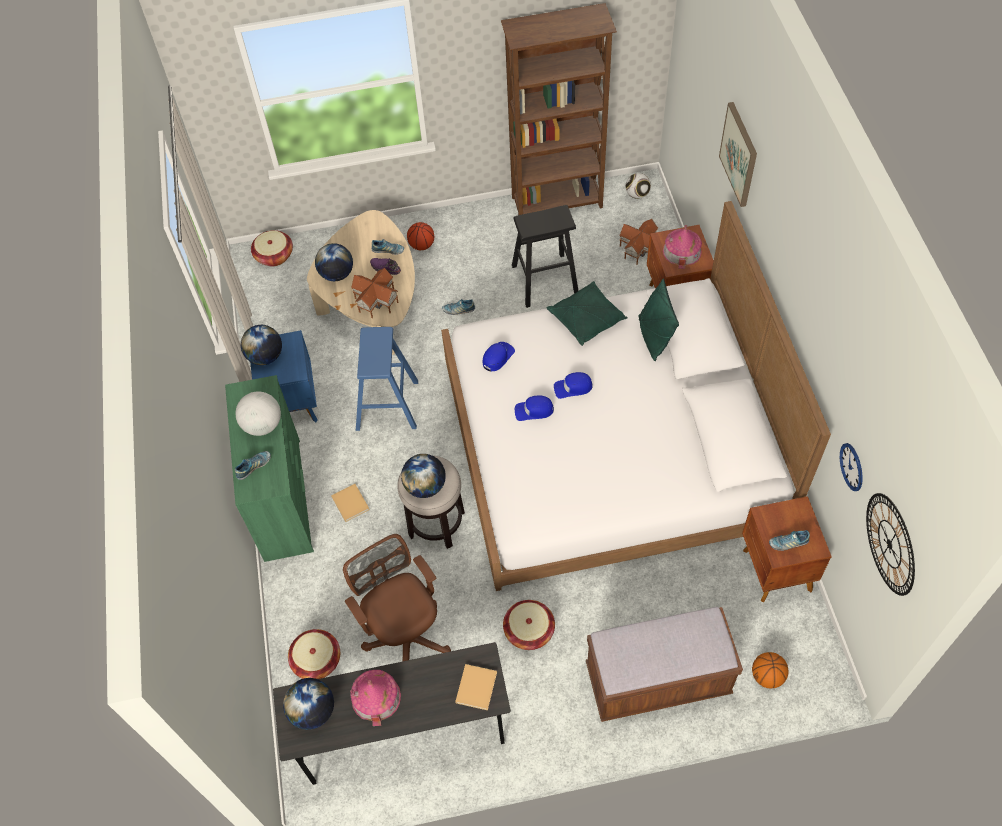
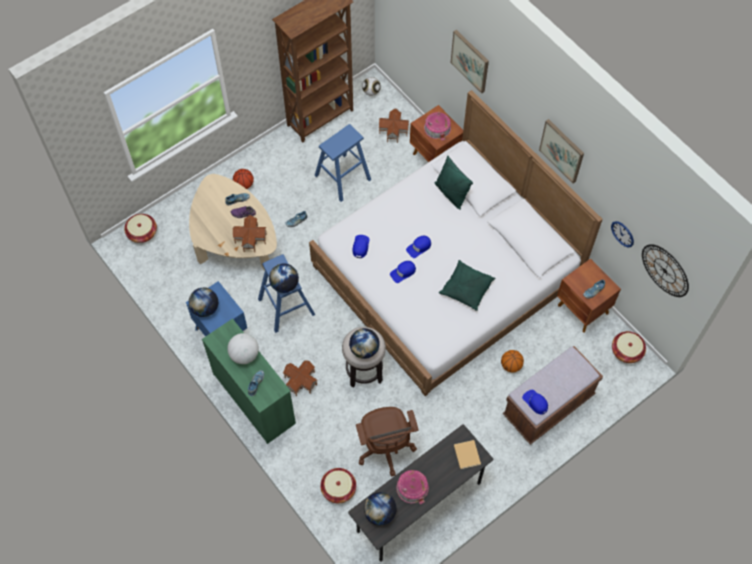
camera: 30 degrees left, 5 degrees up
globe [315,243,353,281] -> globe moved to [269,263,299,293]
beige book [331,484,370,522] -> toy house [283,360,317,397]
brown office chair [343,534,451,661] -> brown office chair turned 135 degrees counterclockwise [356,407,418,477]
basket [503,600,555,650] -> basket moved to [612,331,646,363]
black stool [512,205,578,308] -> blue stool [315,124,371,202]
green pillow [547,281,628,346] -> green pillow moved to [439,260,495,311]
basketball [752,652,789,689] -> basketball moved to [501,350,524,373]
none -> blue cap [522,390,548,414]
none -> picture [539,119,584,183]

